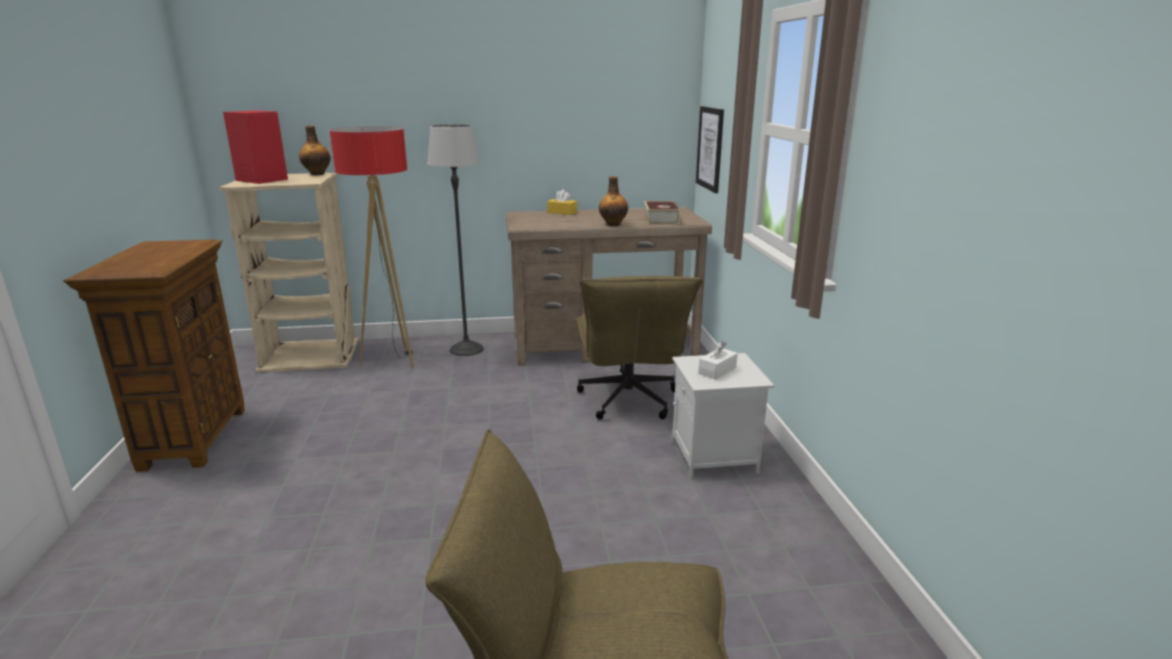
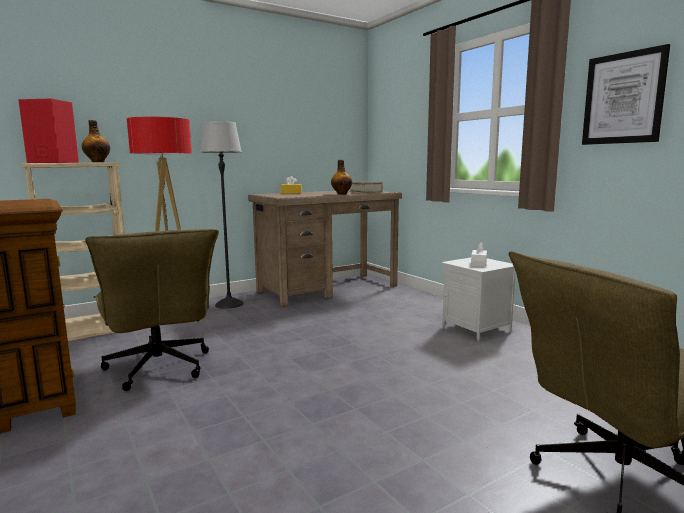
camera: 25 degrees left, 10 degrees down
beige office chair [575,276,703,419] -> beige office chair moved to [85,229,219,391]
picture [696,106,724,193] -> picture moved to [582,44,670,145]

